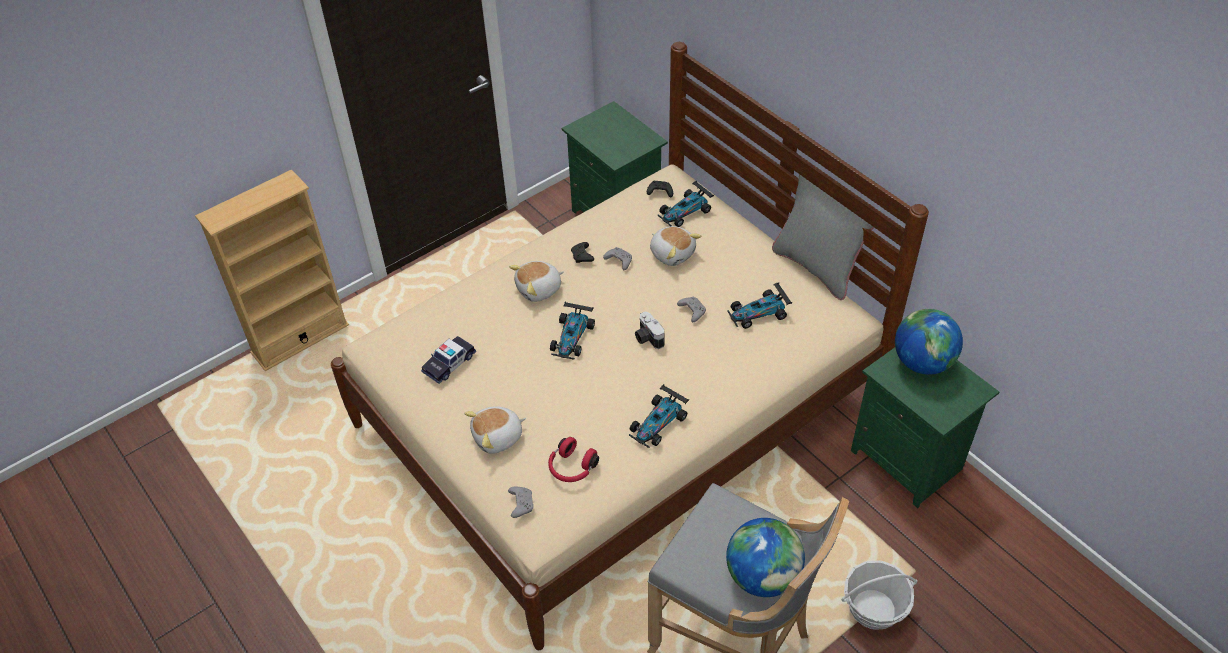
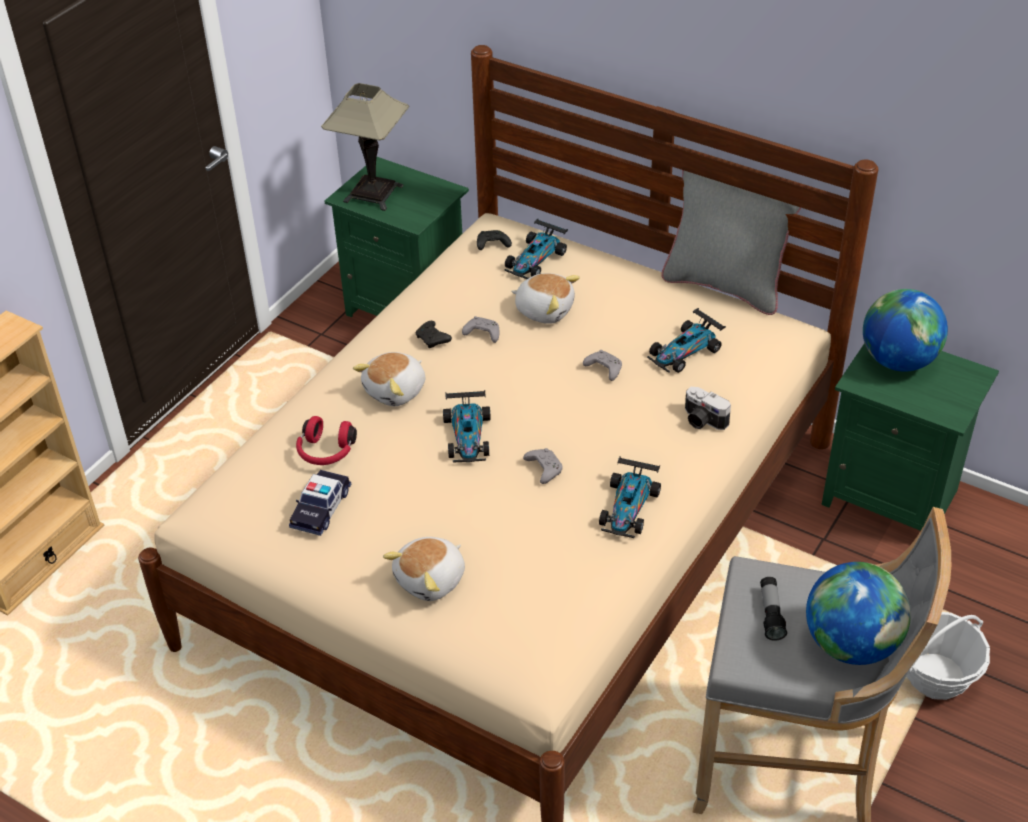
camera: 20 degrees left, 5 degrees down
grey game controller [508,487,534,518] -> grey game controller moved to [523,448,563,484]
red headphones [548,437,599,482] -> red headphones moved to [296,416,357,465]
camera [635,311,665,349] -> camera moved to [685,387,731,430]
none -> table lamp [321,83,409,211]
none -> flashlight [760,577,787,641]

